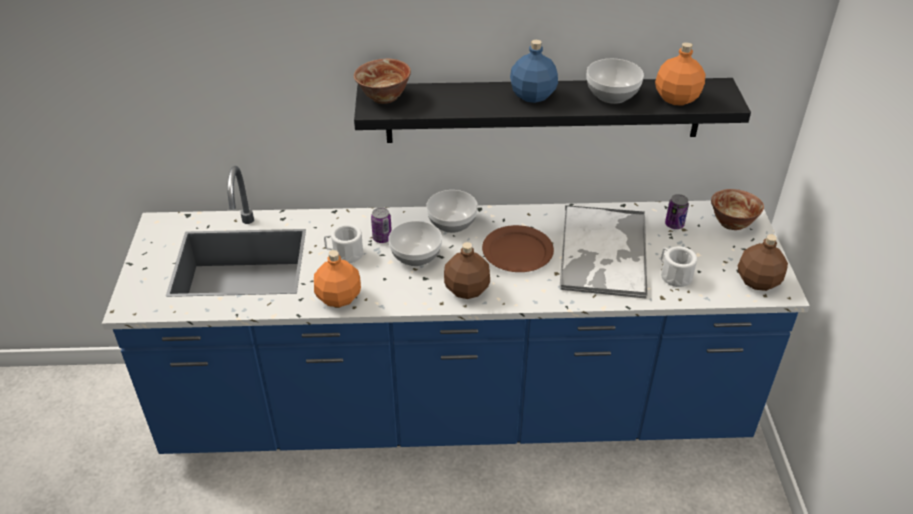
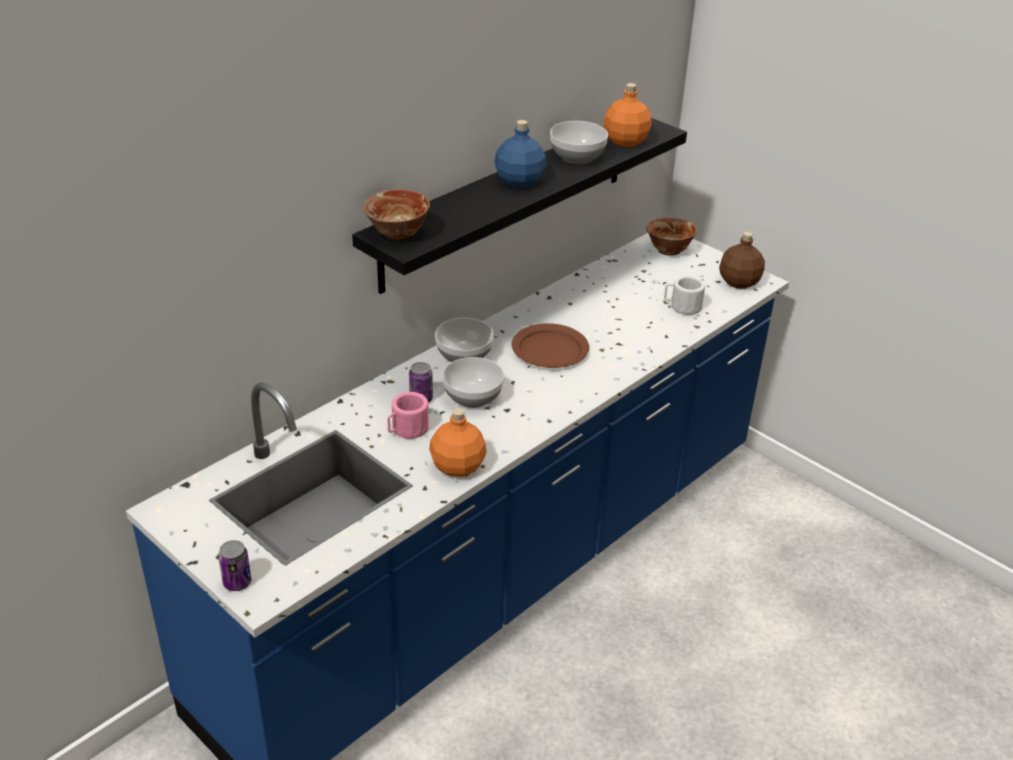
camera: 45 degrees left, 5 degrees down
white mug [324,224,363,263] -> pink mug [387,392,429,439]
brown bottle [444,242,490,299] -> none
tray [559,205,647,299] -> none
can [665,194,689,229] -> can moved to [218,540,251,591]

